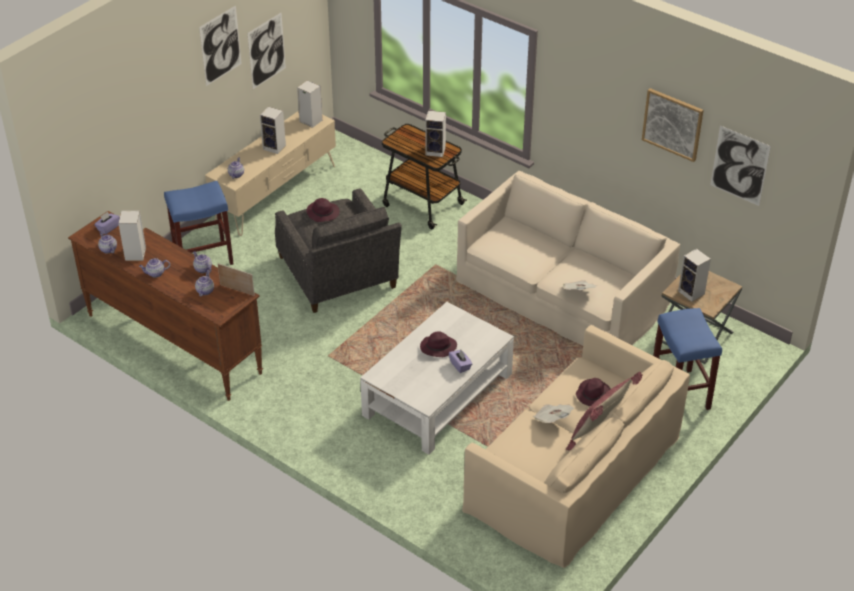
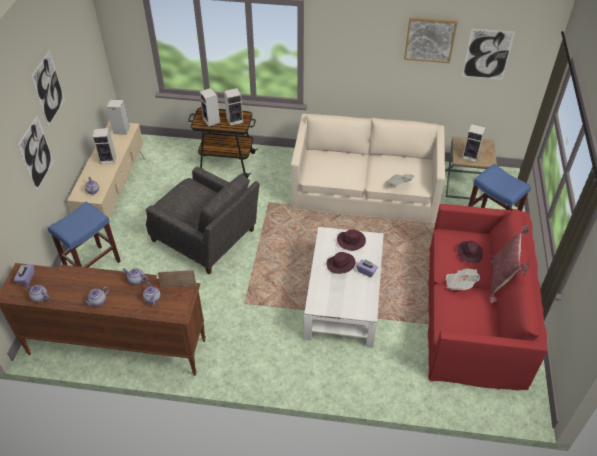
camera: 30 degrees left, 5 degrees up
speaker [118,211,146,261] -> speaker moved to [199,88,220,126]
picture [247,13,286,89] -> picture moved to [18,115,54,192]
purple hat [306,198,340,222] -> purple hat moved to [337,229,366,251]
beige sofa [462,325,690,568] -> red sofa [428,204,548,390]

